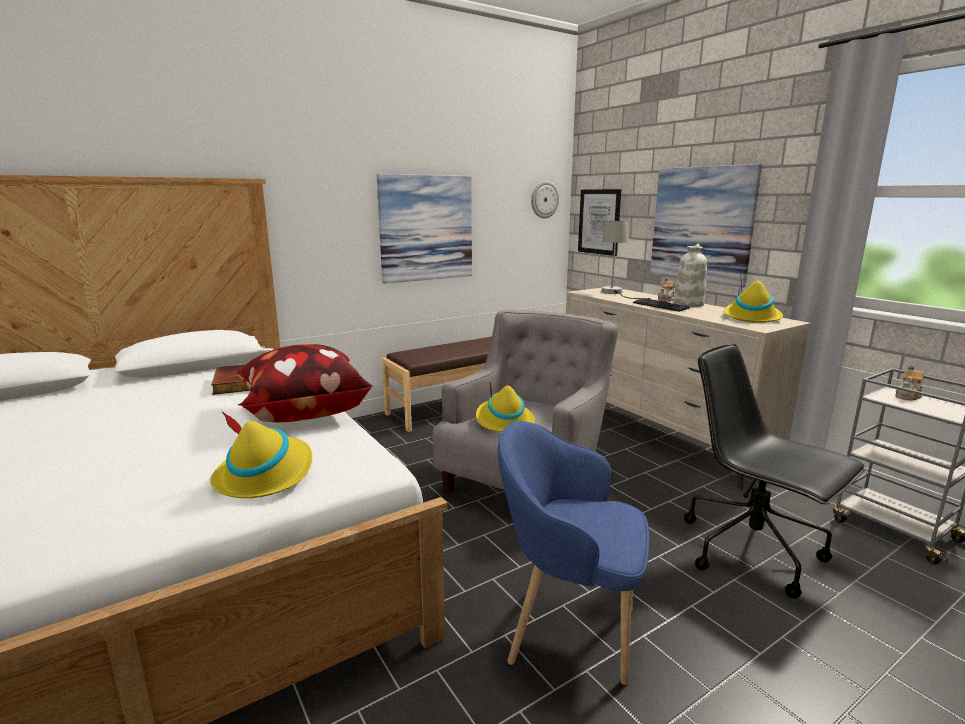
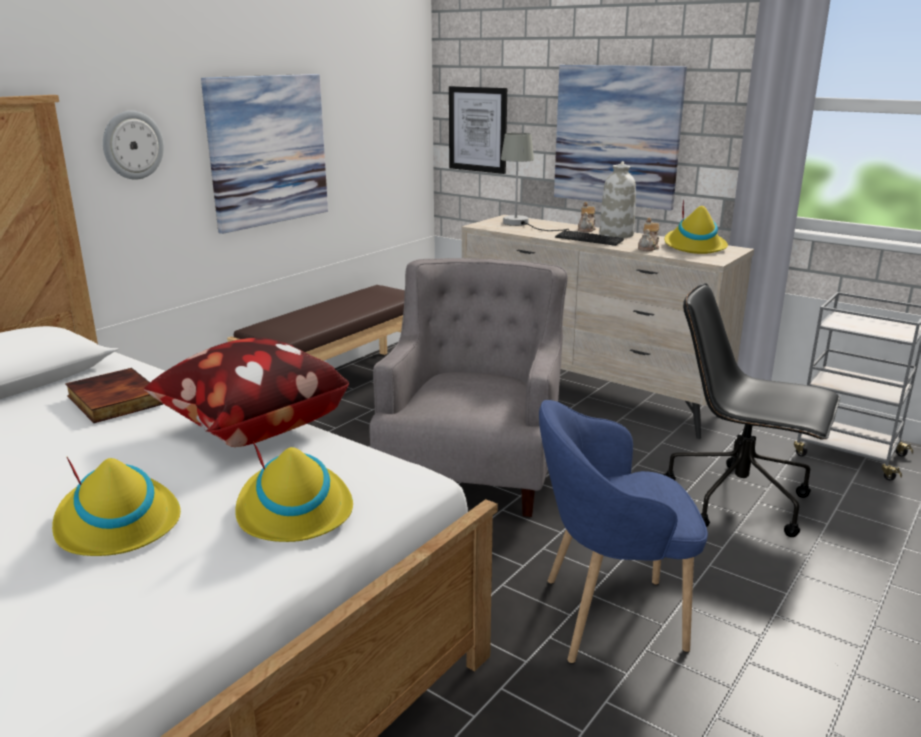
camera: 20 degrees left, 5 degrees up
yellow hat [476,381,535,432] -> yellow hat moved to [52,457,181,556]
wall clock [531,181,559,219] -> wall clock moved to [103,111,164,180]
teapot [895,365,924,401] -> teapot moved to [638,218,659,251]

